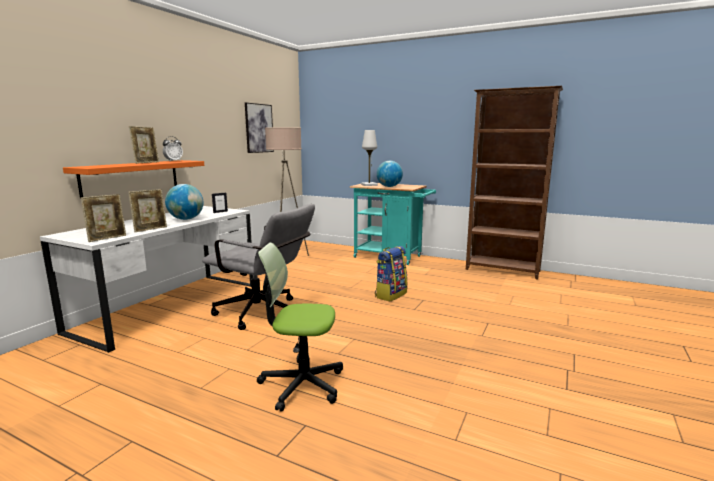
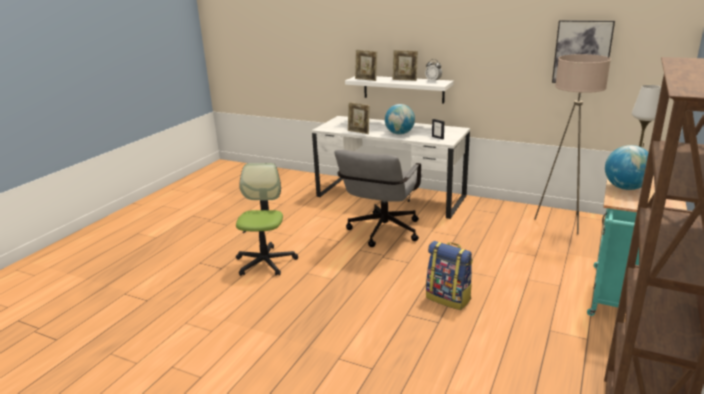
camera: 90 degrees right, 10 degrees up
orange shelf [63,160,204,198] -> white shelf [345,76,454,104]
picture frame [81,194,126,242] -> picture frame moved to [355,50,377,81]

